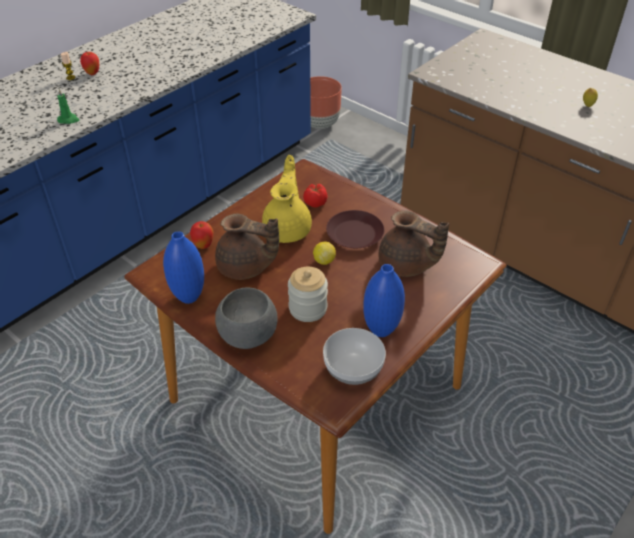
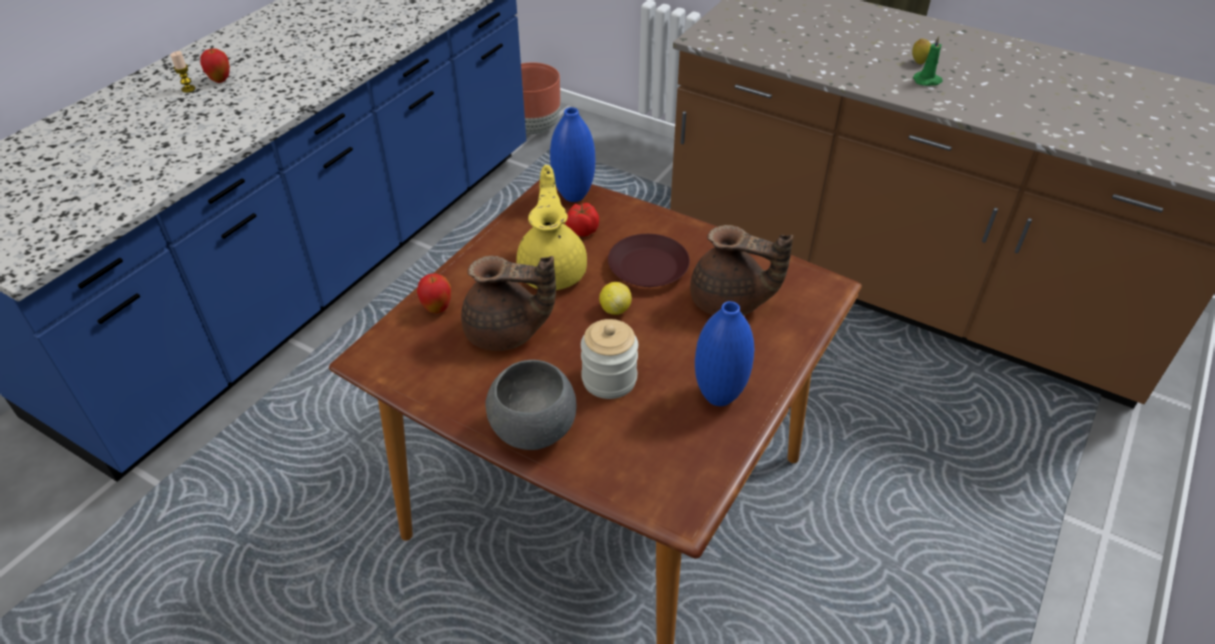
camera: 10 degrees left, 0 degrees up
green candle [57,89,80,124] -> green candle moved to [913,36,943,86]
blue vase [163,231,204,304] -> blue vase moved to [550,107,595,202]
bowl [323,328,386,385] -> none

